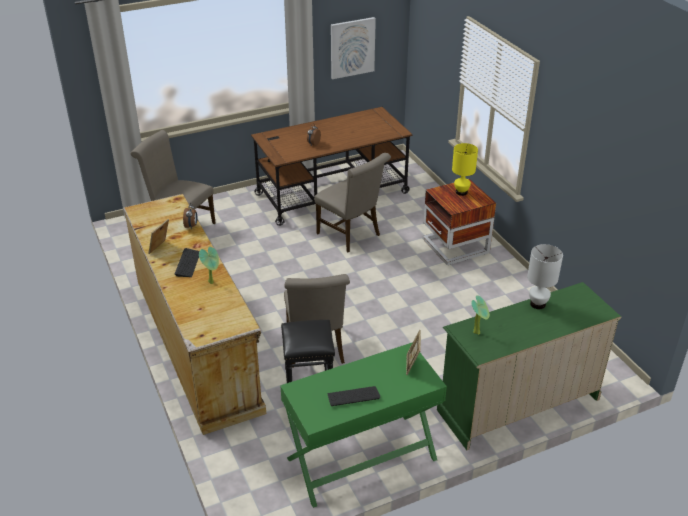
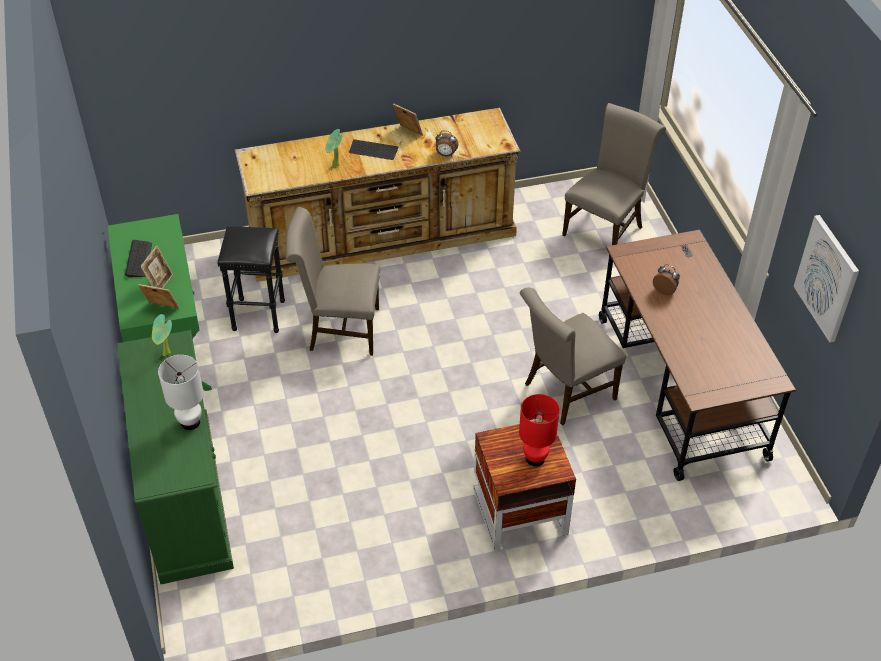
camera: 100 degrees right, 10 degrees up
yellow table lamp [452,143,478,196] -> red table lamp [519,394,560,467]
none -> picture frame [140,246,173,288]

